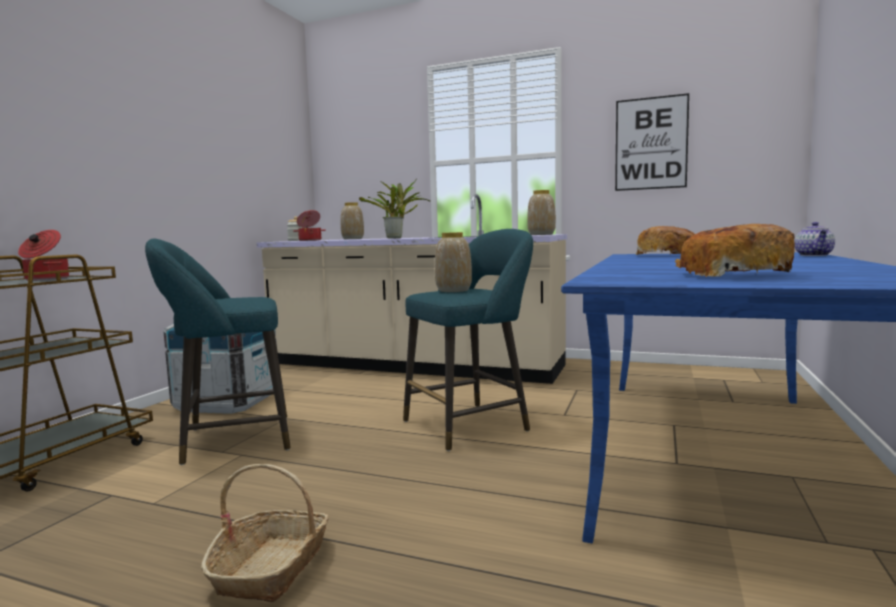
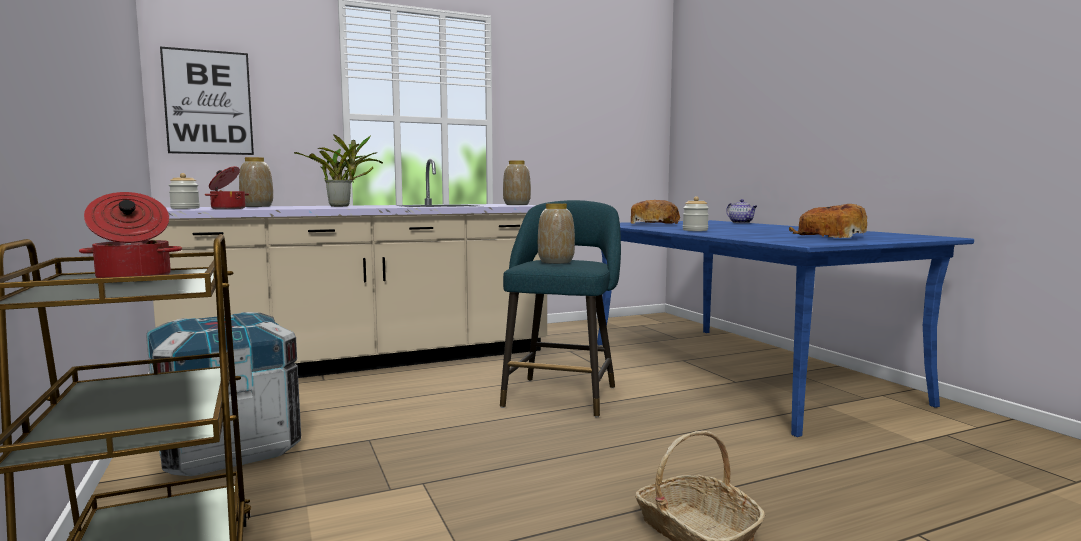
camera: 45 degrees left, 0 degrees up
turquoise stool [145,238,291,465] -> none
picture [615,93,689,191] -> picture moved to [160,47,254,155]
none -> jar [683,196,709,231]

